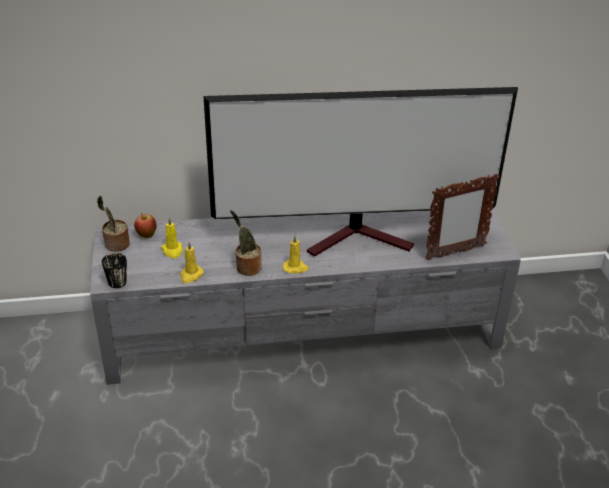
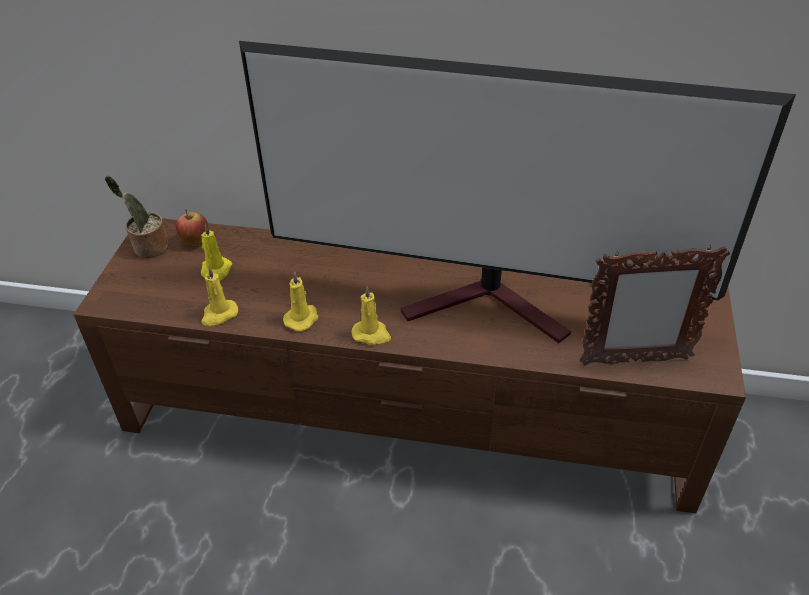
camera: 20 degrees right, 5 degrees up
grey tv stand [90,208,521,385] -> brown tv stand [73,218,746,514]
black mug [102,252,127,288] -> none
potted plant [230,210,262,276] -> yellow candle [283,272,319,331]

